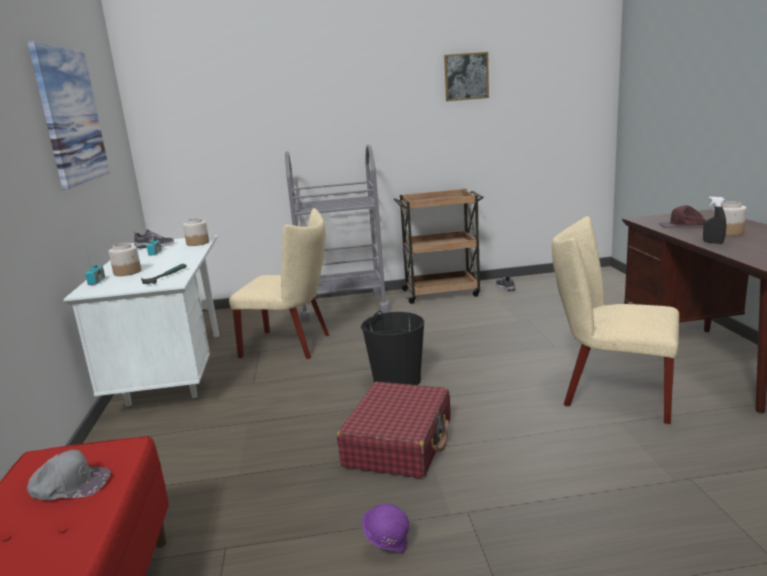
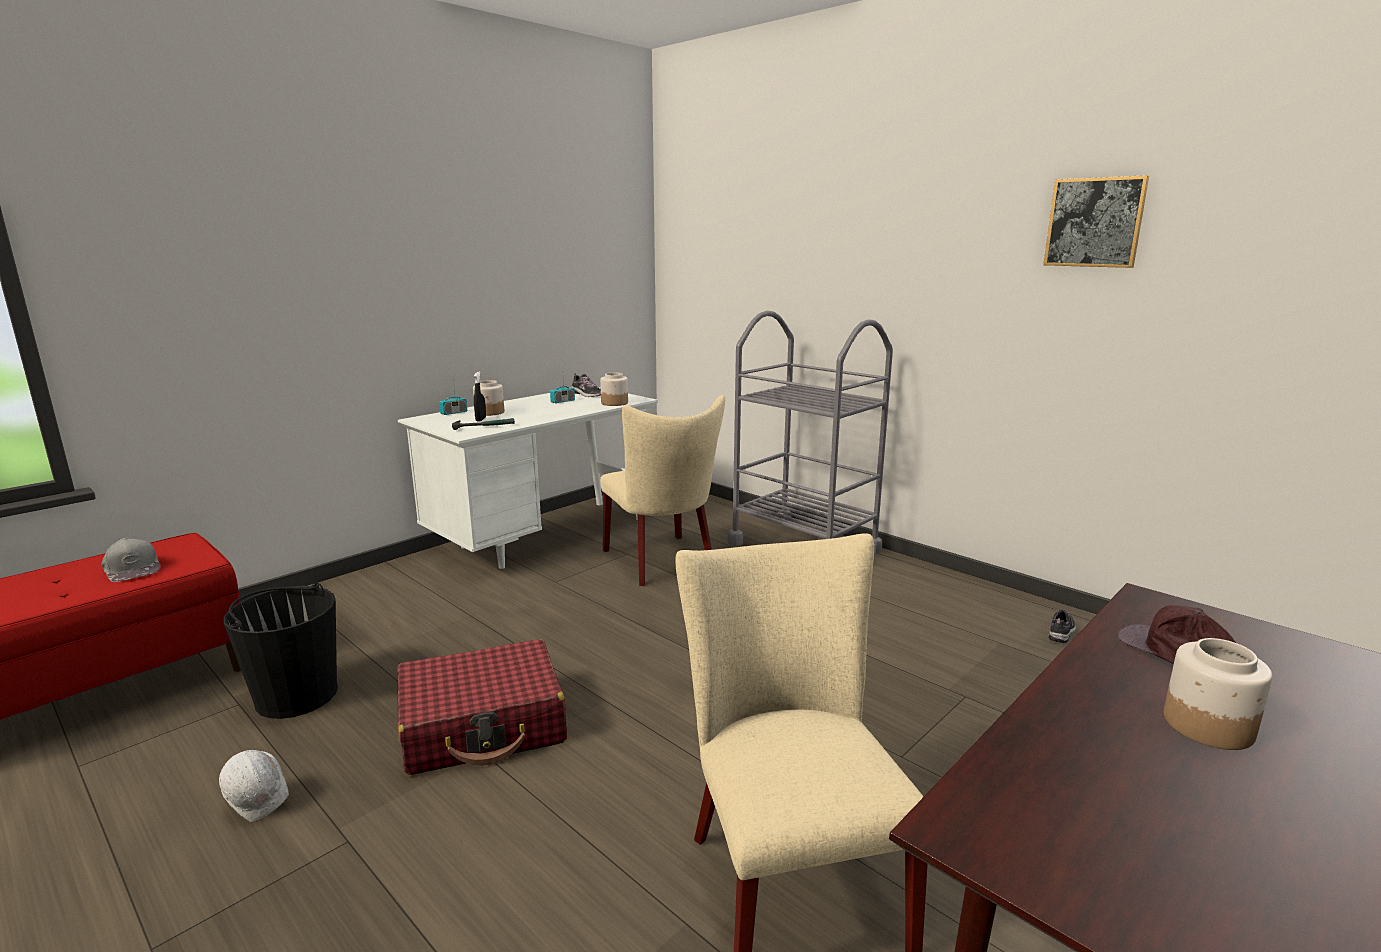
camera: 50 degrees right, 0 degrees up
picture [27,41,110,189] -> none
black bucket [361,311,424,385] -> black bucket moved to [224,583,338,719]
purple hard hat [362,503,410,553] -> white hard hat [219,750,289,822]
brown cart [394,189,484,304] -> none
black spray bottle [703,196,726,244] -> black spray bottle moved to [474,371,486,421]

